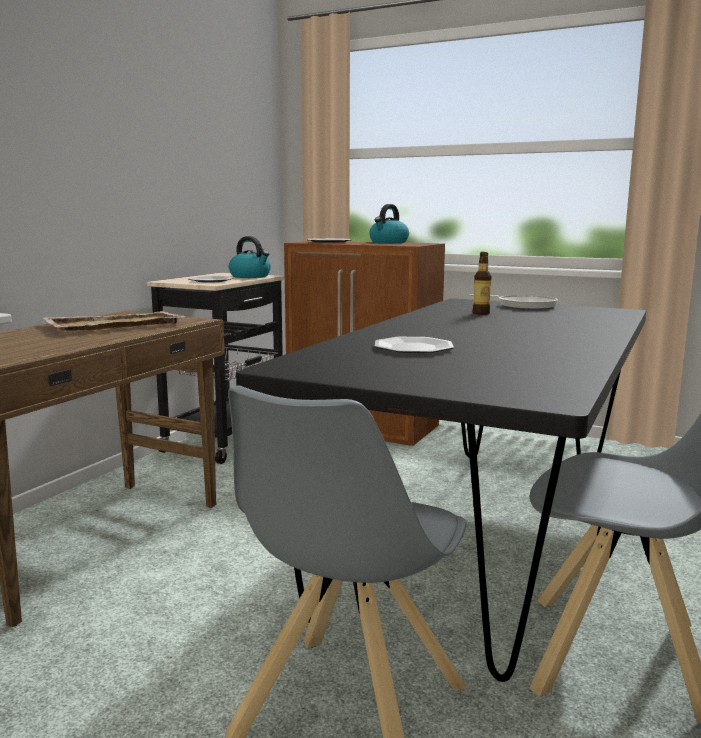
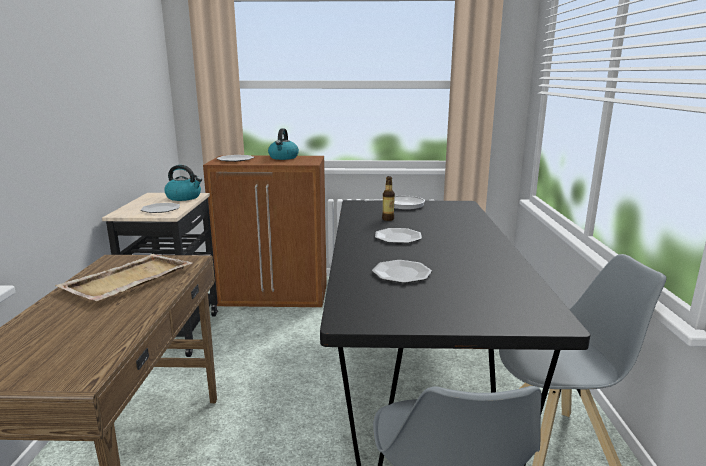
camera: 25 degrees left, 5 degrees up
none -> plate [375,228,422,243]

